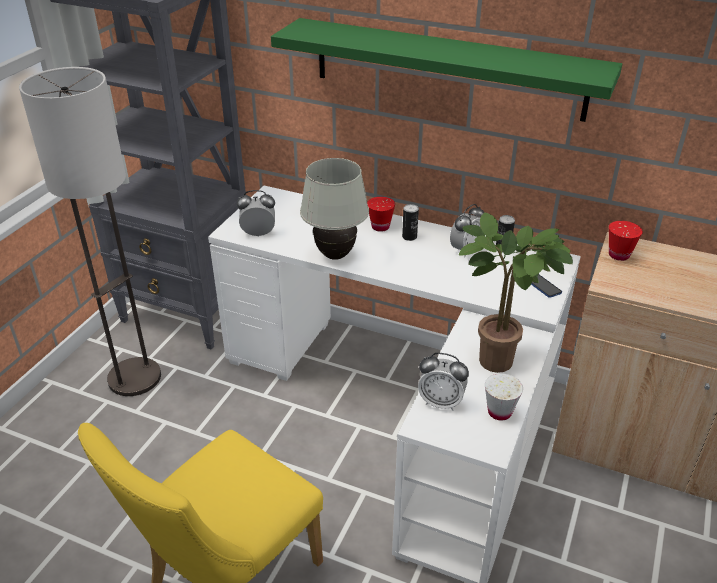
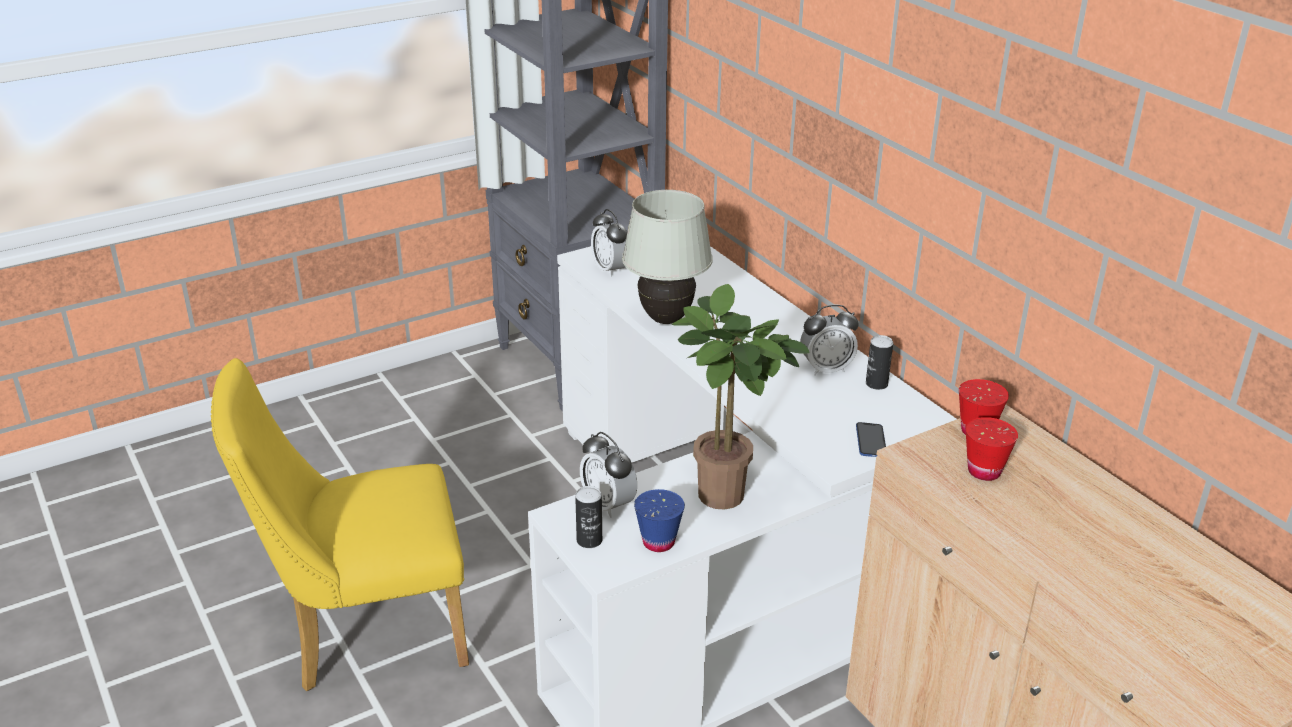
camera: 35 degrees right, 5 degrees down
floor lamp [19,67,161,396] -> none
alarm clock [237,190,275,237] -> alarm clock turned 150 degrees counterclockwise [591,209,627,277]
green shelf [271,18,622,122] -> none
red cup [367,197,395,232] -> red cup moved to [965,417,1018,481]
can [402,204,419,241] -> can moved to [575,486,602,548]
white cup [485,373,523,420] -> blue cup [634,489,685,552]

